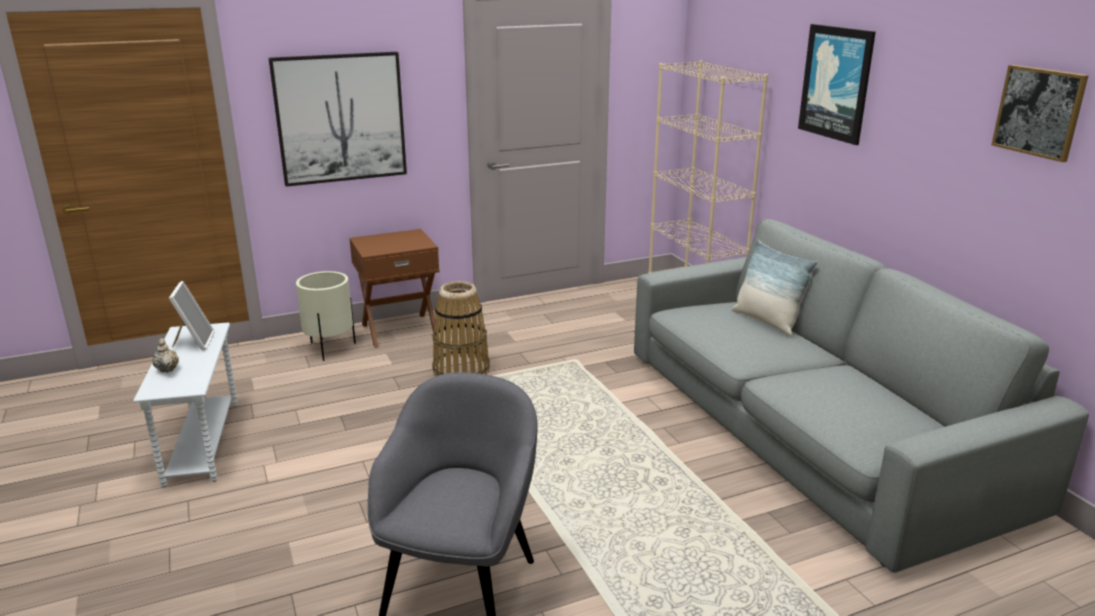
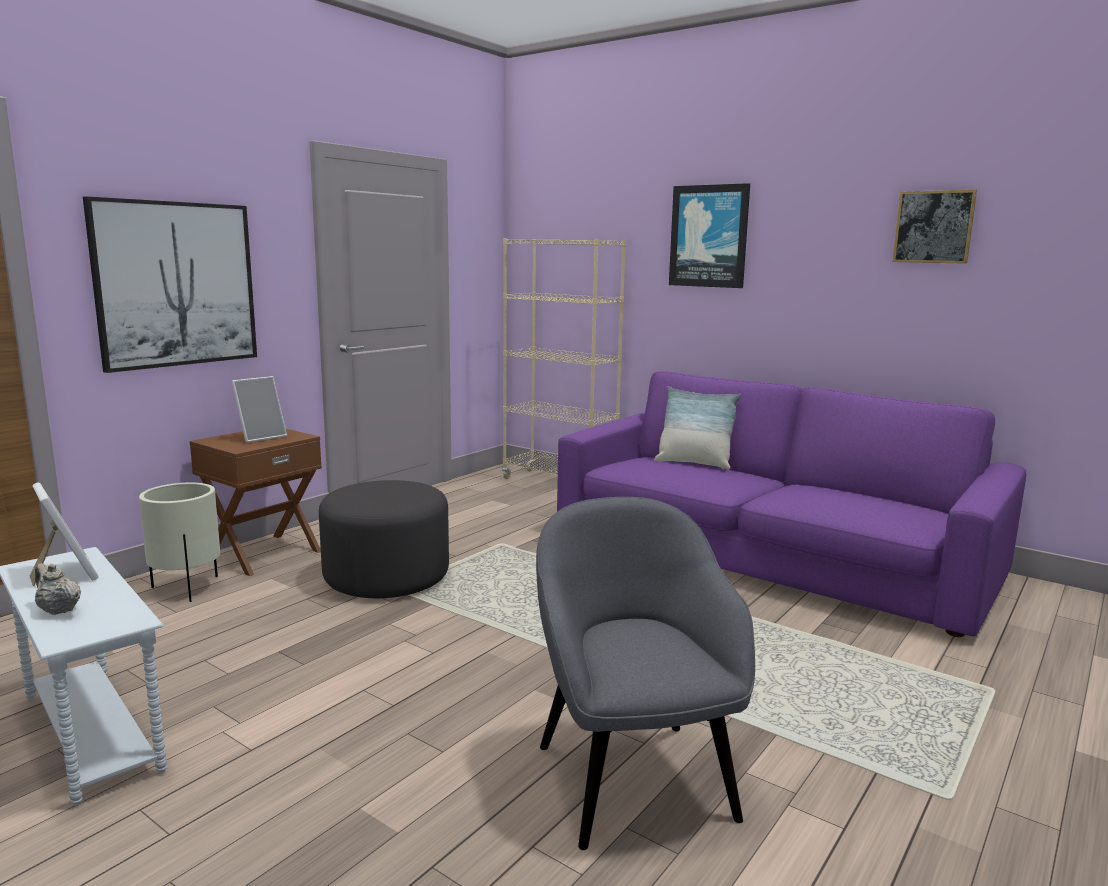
camera: 30 degrees left, 10 degrees down
basket [432,281,490,376] -> grey ottoman [319,480,449,598]
grey sofa [634,219,1089,573] -> purple sofa [557,371,1026,637]
none -> picture frame [231,376,287,443]

